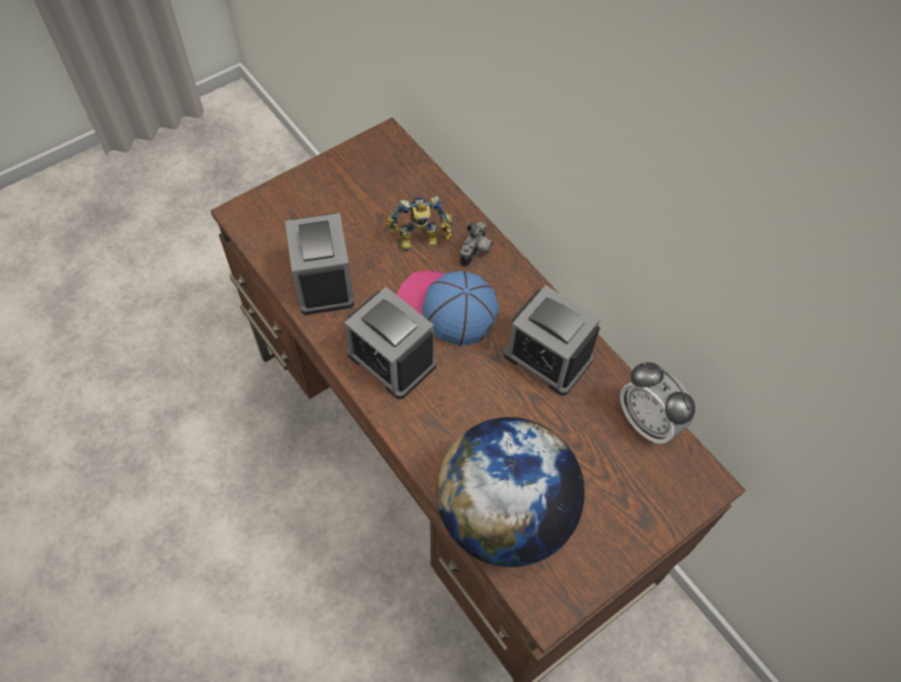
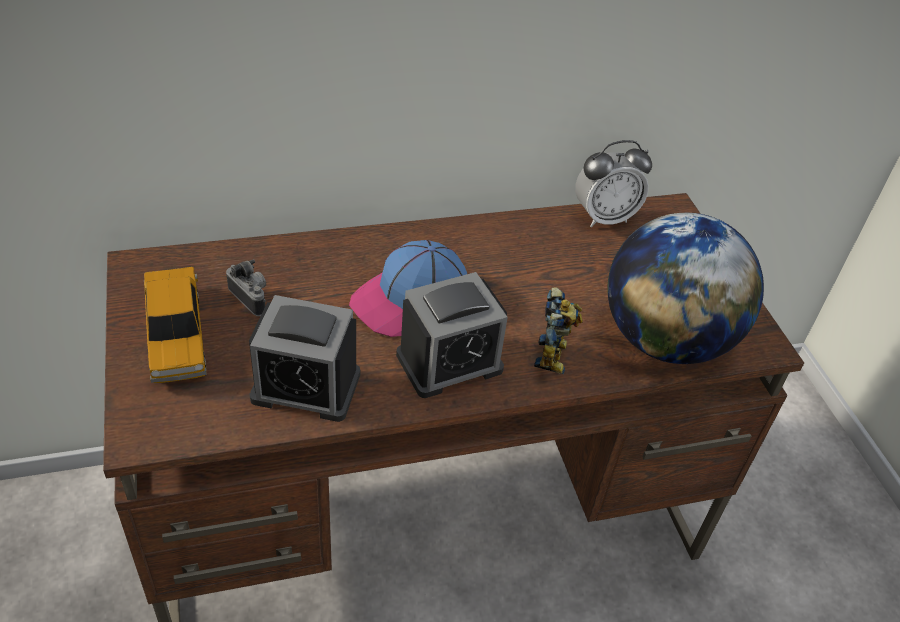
camera: 70 degrees left, 15 degrees down
toy robot [386,196,453,251] -> toy robot moved to [534,287,583,374]
camera [460,222,493,267] -> camera moved to [226,259,266,316]
alarm clock [503,285,600,396] -> none
none -> toy car [144,267,207,383]

